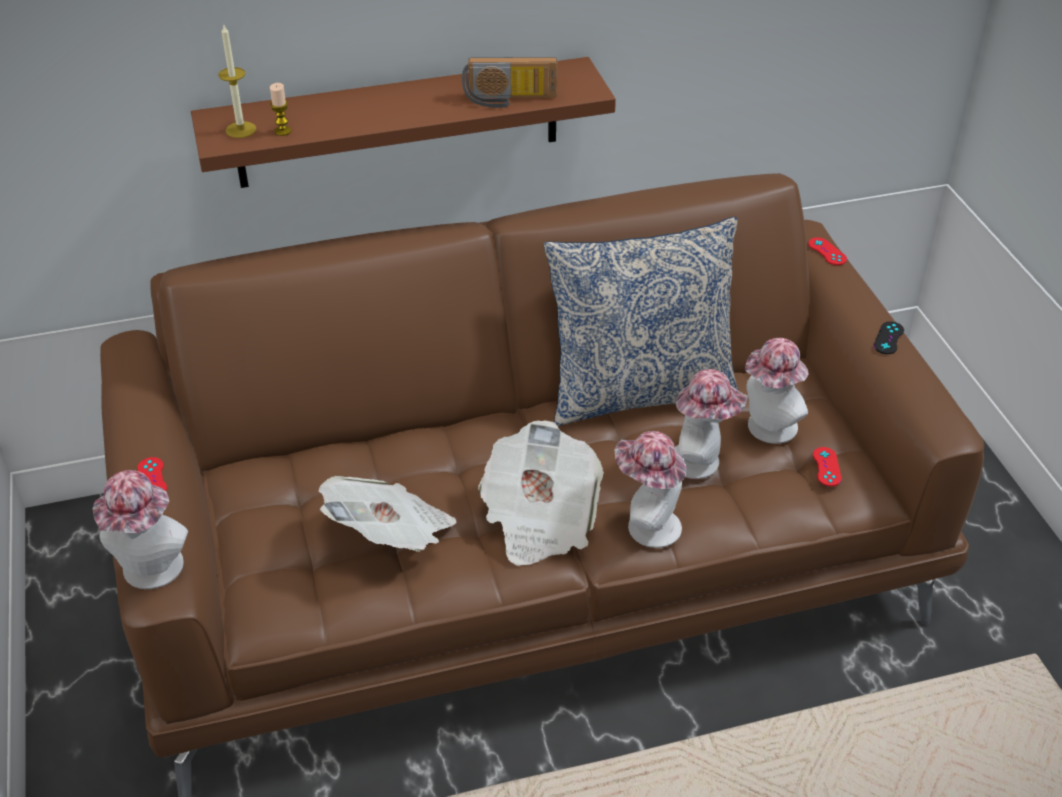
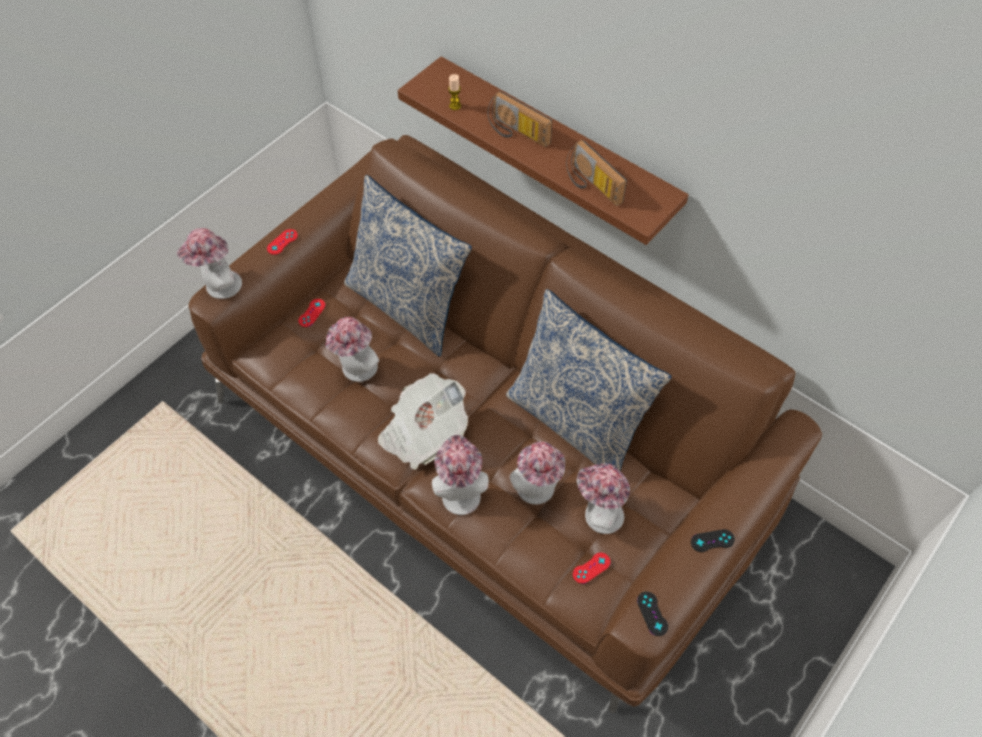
camera: 55 degrees right, 15 degrees up
candle [218,25,256,138] -> none
newspaper [319,476,456,552] -> hat [325,317,379,382]
red game controller [808,237,847,265] -> red game controller moved to [298,299,325,327]
none -> pillow [344,175,472,357]
none -> radio [488,91,552,147]
none -> black game controller [637,592,668,636]

